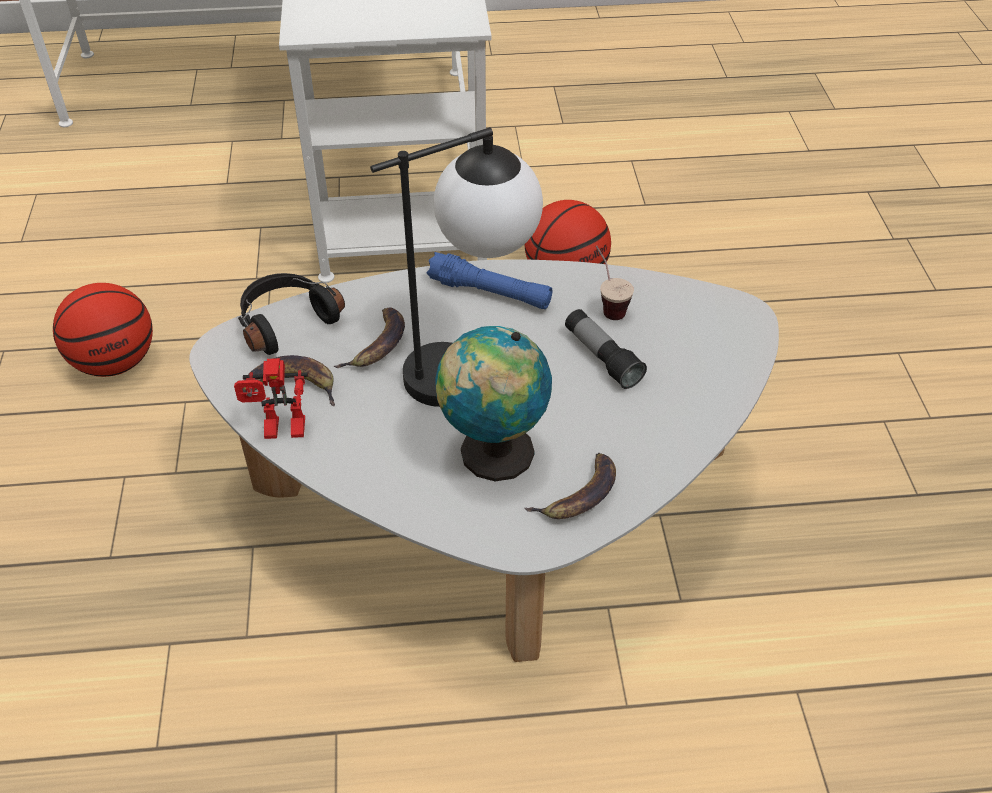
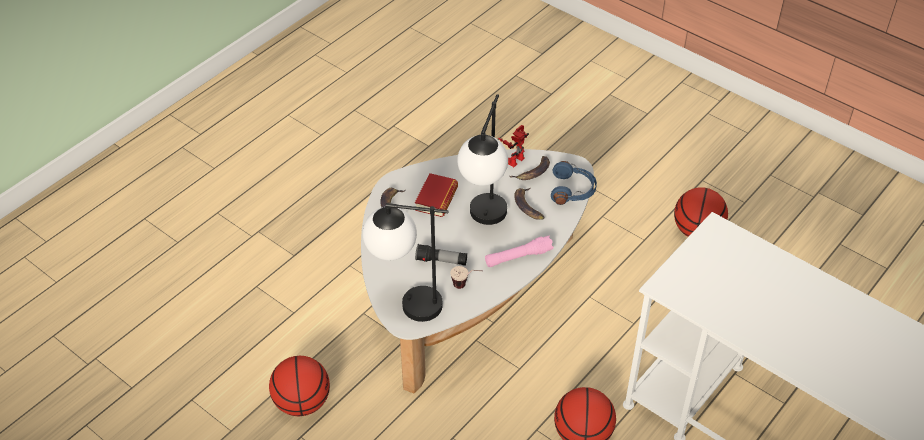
camera: 135 degrees right, 0 degrees up
black headphones [238,273,345,355] -> blue headphones [551,161,597,205]
blue flashlight [426,252,552,309] -> pink flashlight [485,236,554,267]
globe [435,326,552,482] -> book [415,173,458,217]
none -> basketball [269,356,330,416]
none -> table lamp [363,203,449,322]

